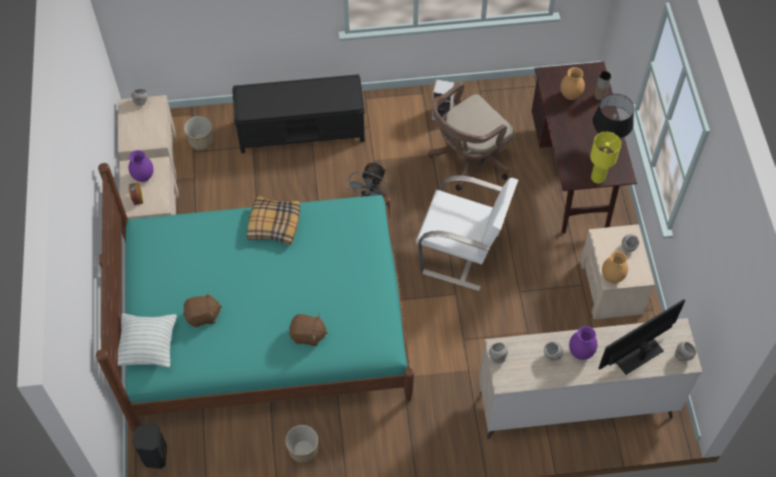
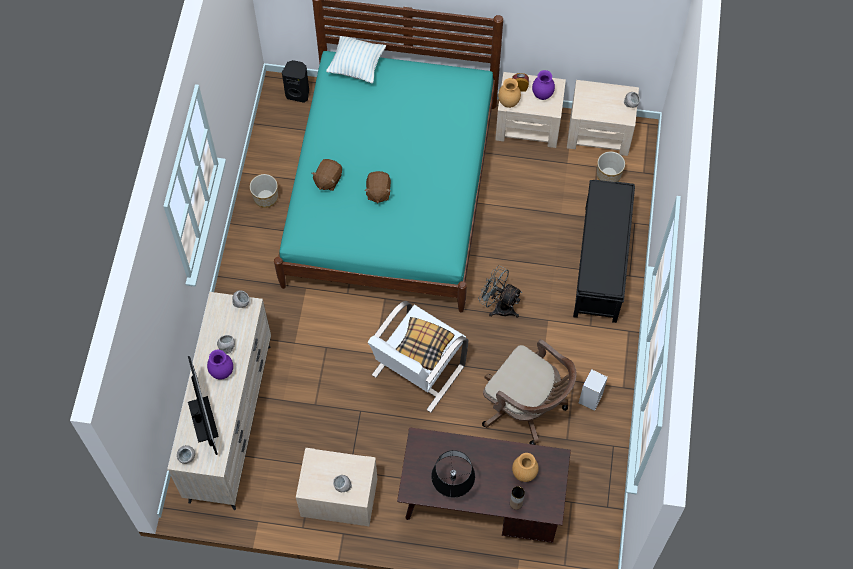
camera: 105 degrees right, 5 degrees up
brown plush toy [183,292,222,327] -> brown plush toy moved to [364,171,391,203]
pillow [247,196,300,245] -> pillow moved to [396,317,454,371]
brown office chair [428,82,515,190] -> brown office chair turned 150 degrees clockwise [482,339,576,445]
yellow table lamp [590,132,621,184] -> none
brown vase [602,251,628,283] -> brown vase moved to [498,78,521,108]

